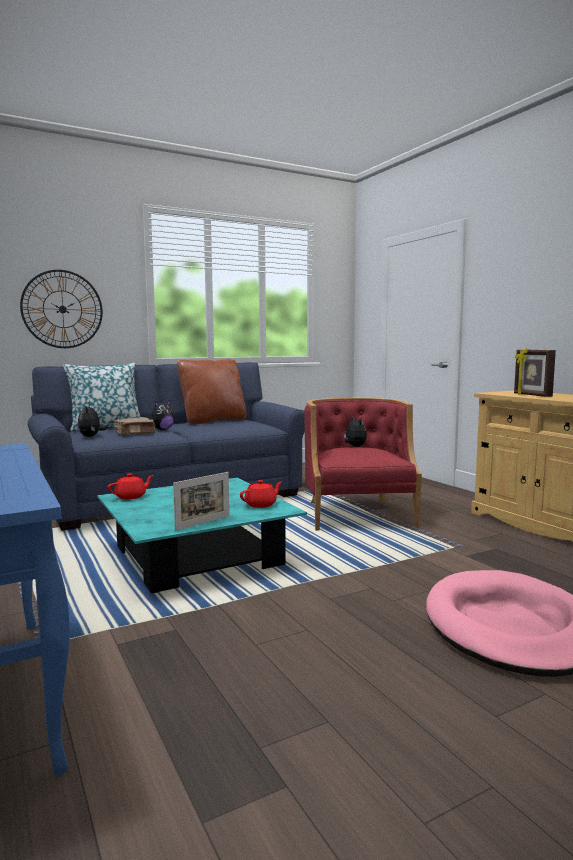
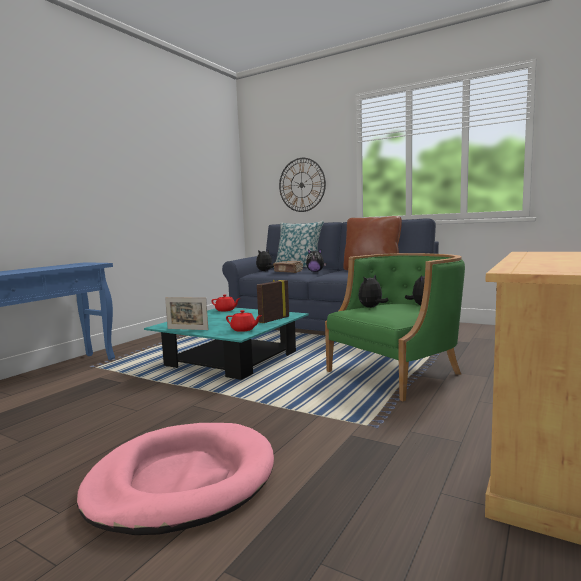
camera: 60 degrees right, 0 degrees up
red armchair [304,398,422,531] -> green armchair [325,253,465,401]
picture frame [514,348,556,397] -> picture frame moved to [257,280,289,323]
none -> plush toy [358,274,389,308]

